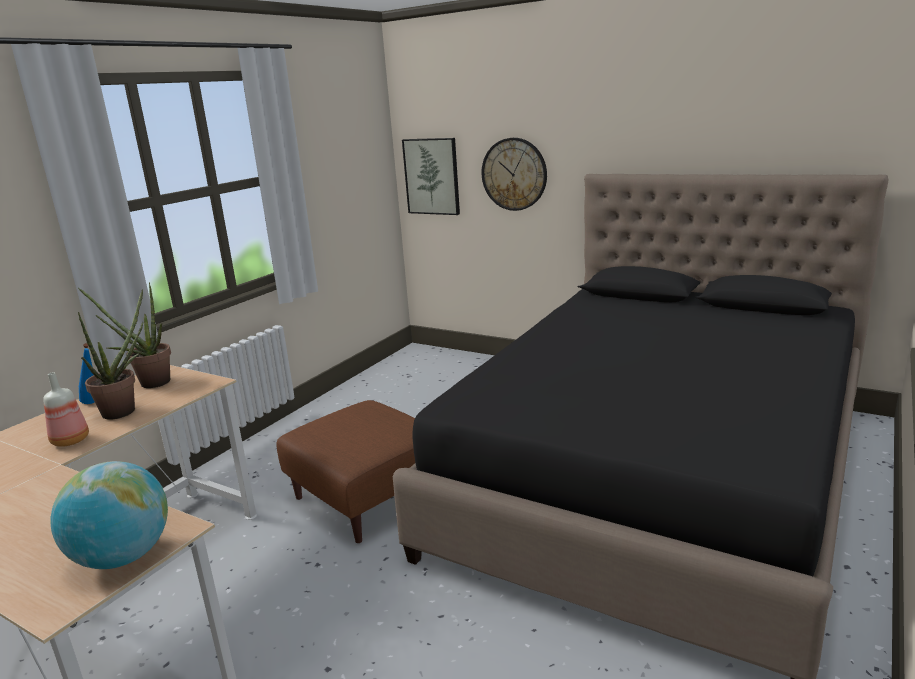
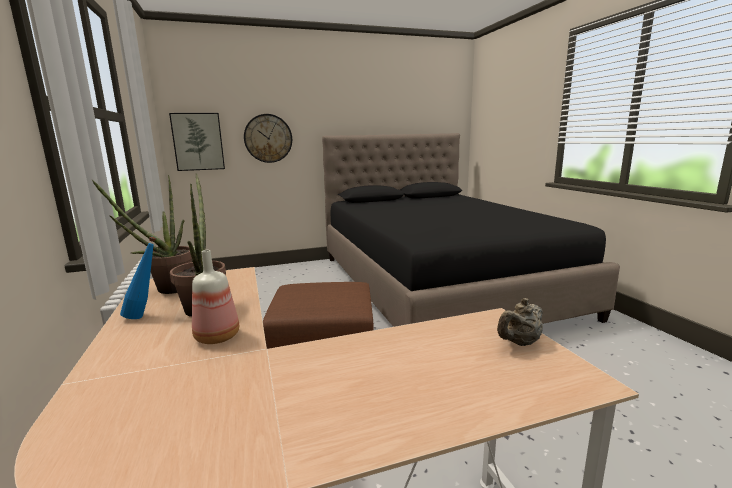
camera: 50 degrees left, 5 degrees down
globe [50,461,168,569] -> beige teapot [497,298,543,346]

